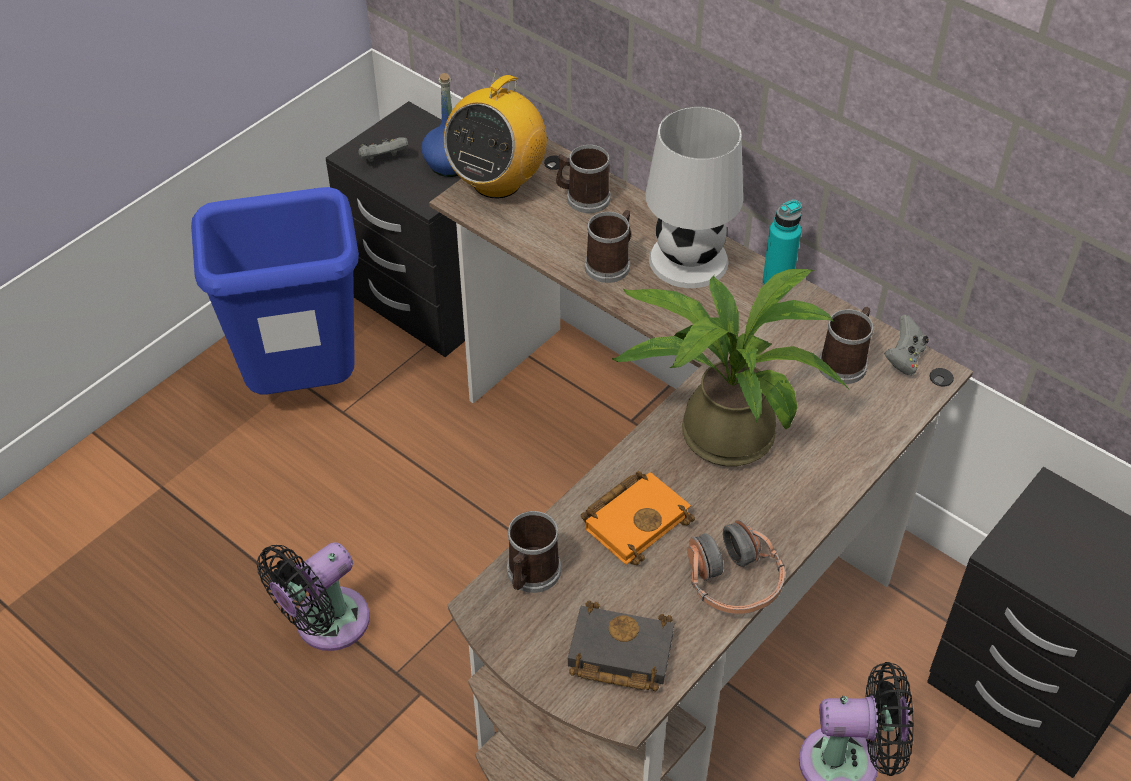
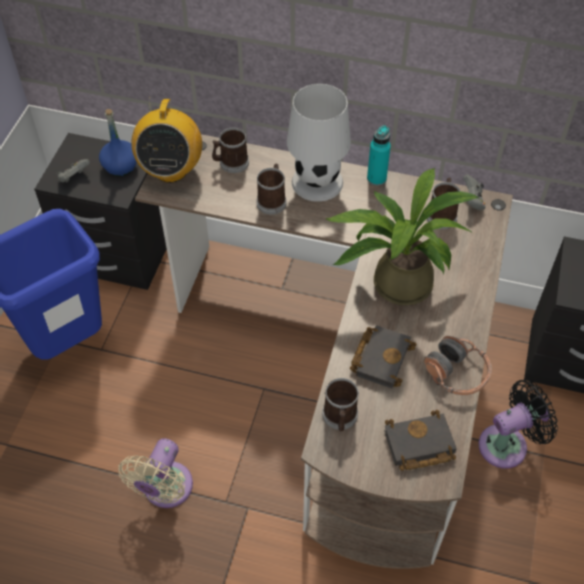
camera: 25 degrees left, 5 degrees up
black fan [257,542,370,651] -> beige fan [118,438,193,508]
orange book [581,471,695,565] -> black book [350,325,417,388]

